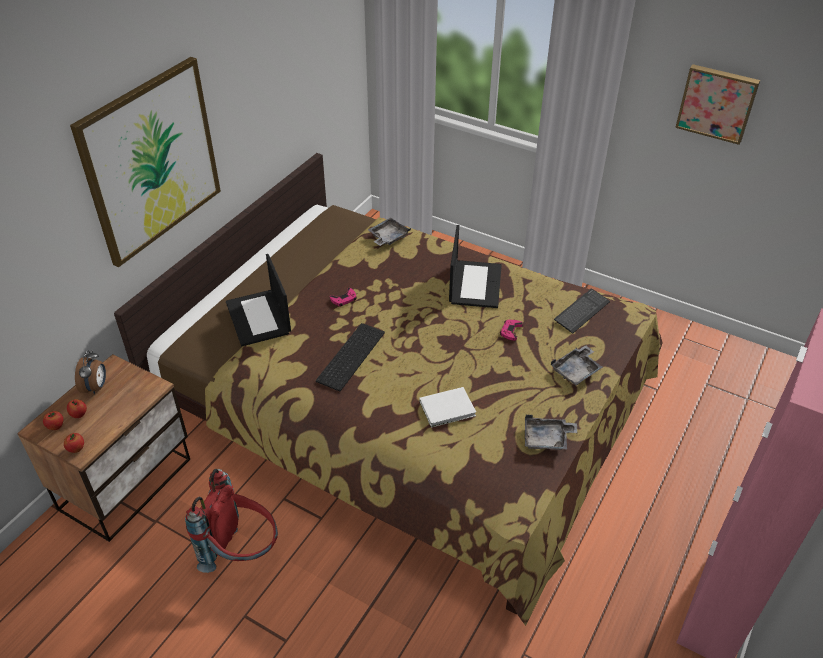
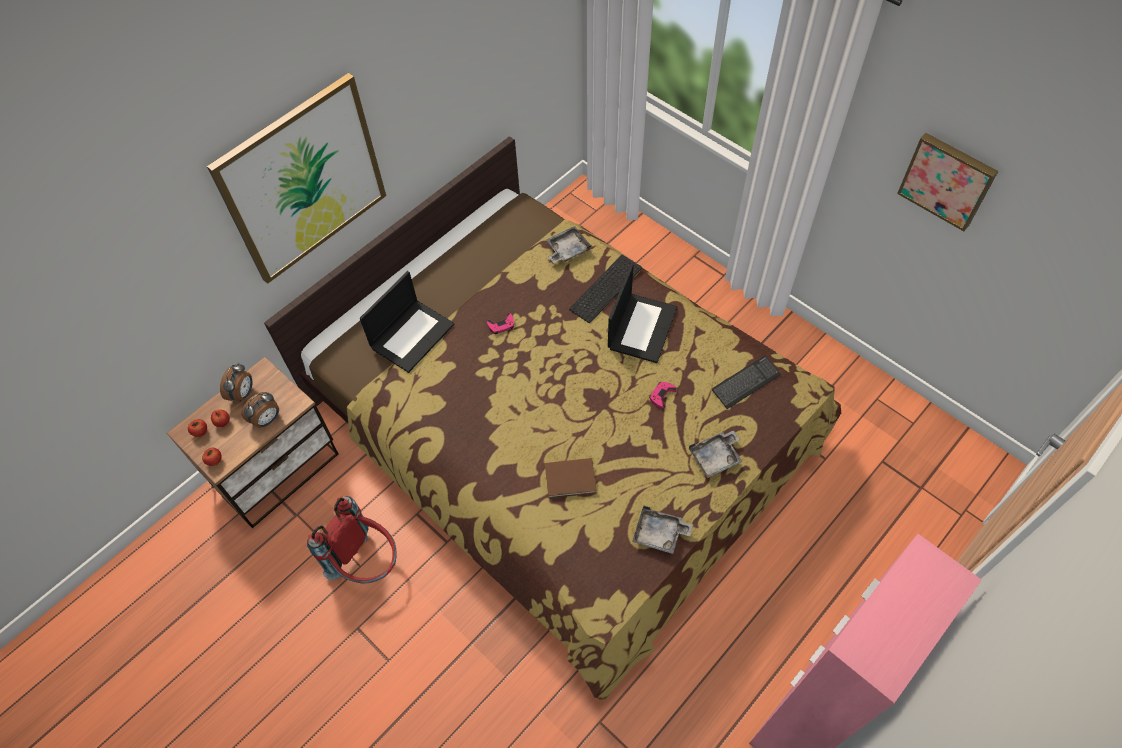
camera: 15 degrees right, 15 degrees up
laptop [226,254,291,346] -> laptop turned 135 degrees counterclockwise [360,271,454,373]
keyboard [316,323,385,391] -> keyboard moved to [569,255,642,323]
white book [419,387,476,428] -> brown book [545,458,597,498]
none -> alarm clock [242,392,279,428]

